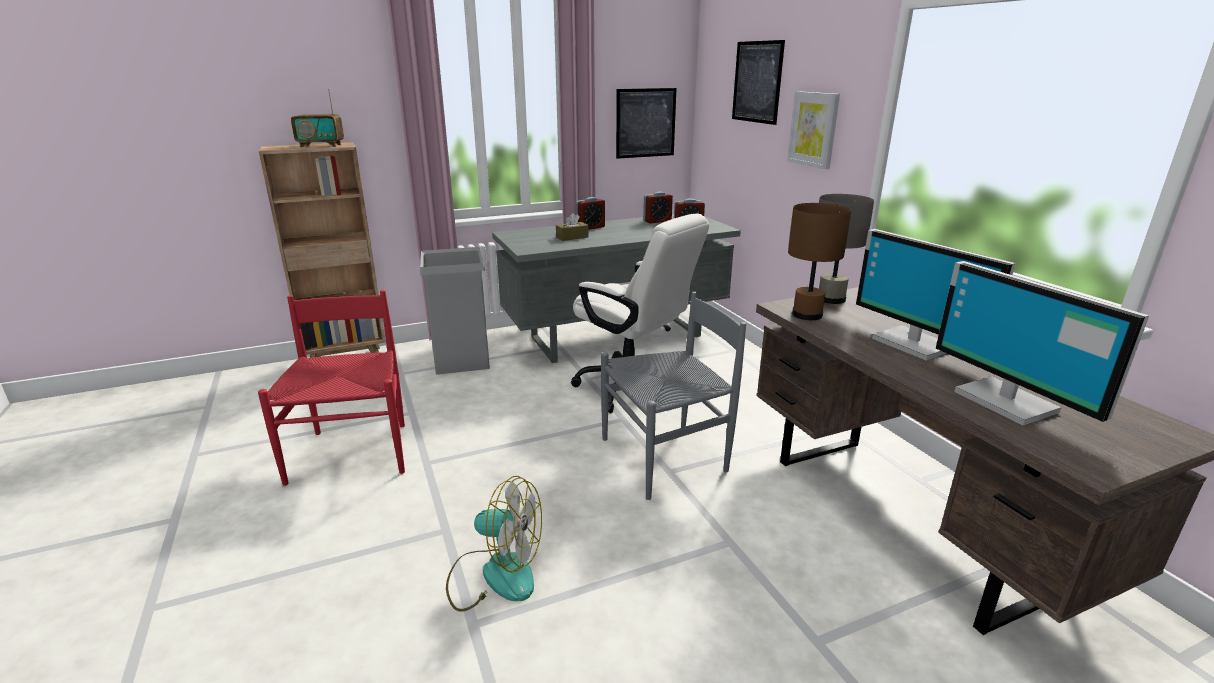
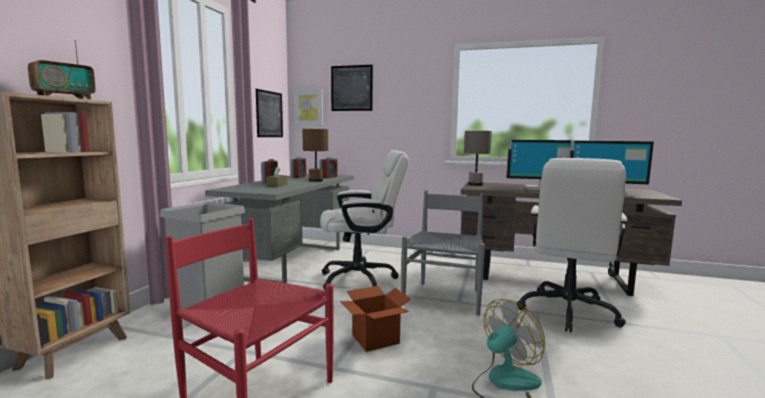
camera: 50 degrees left, 15 degrees down
picture [787,91,840,169] -> picture moved to [294,89,323,126]
brown table lamp [788,203,851,320] -> brown table lamp moved to [303,129,328,182]
none -> cardboard box [340,286,411,352]
none -> white office chair [516,158,628,332]

